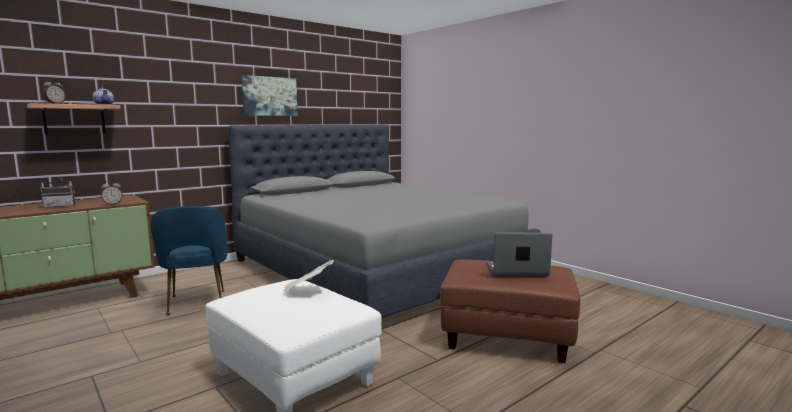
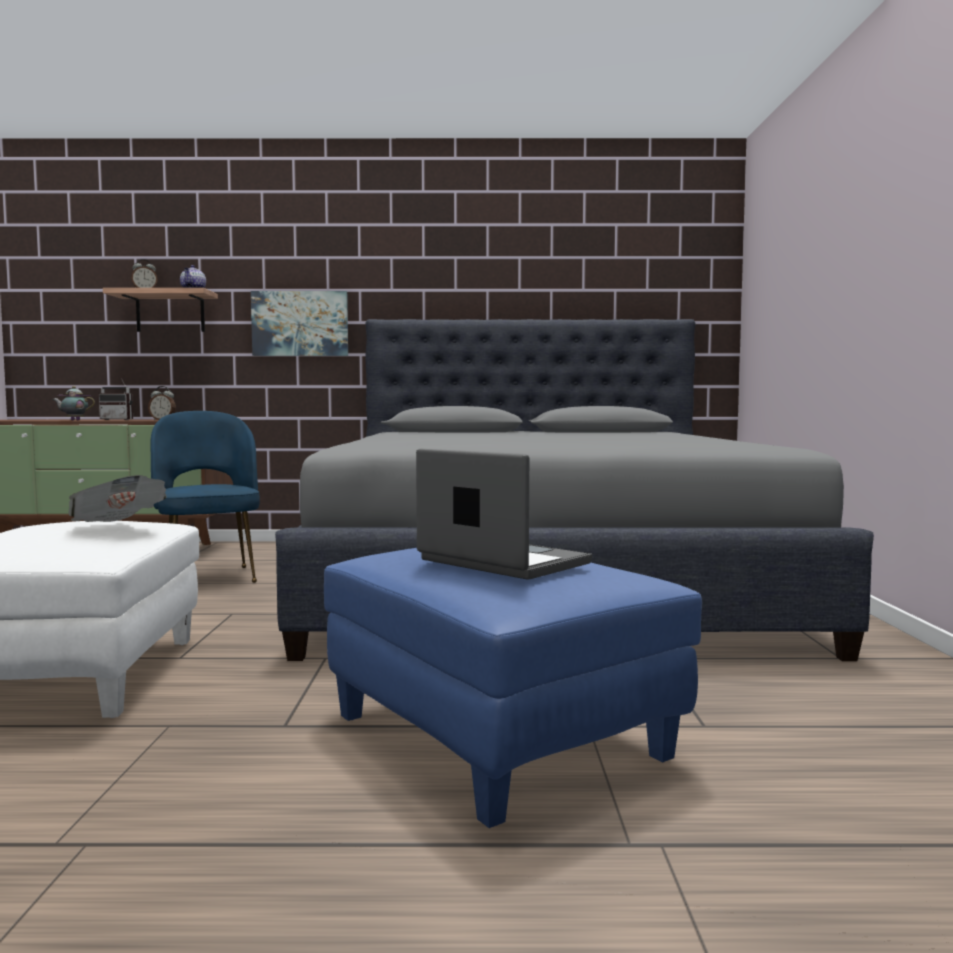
camera: 40 degrees right, 5 degrees down
blue chair [150,206,227,315] -> blue chair turned 135 degrees clockwise [151,411,260,583]
picture [241,75,298,116] -> picture moved to [251,291,348,356]
brown ottoman [440,259,580,363] -> blue ottoman [324,548,702,828]
none -> teapot [52,386,95,420]

